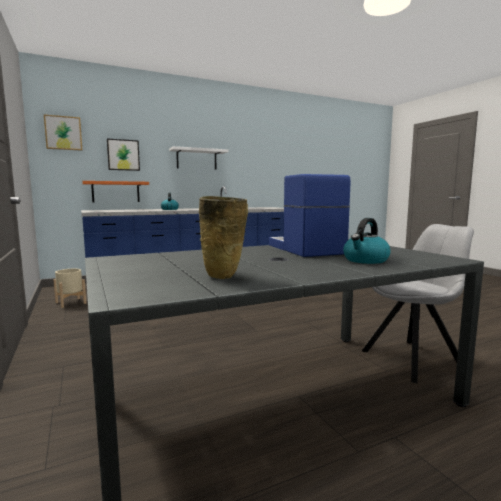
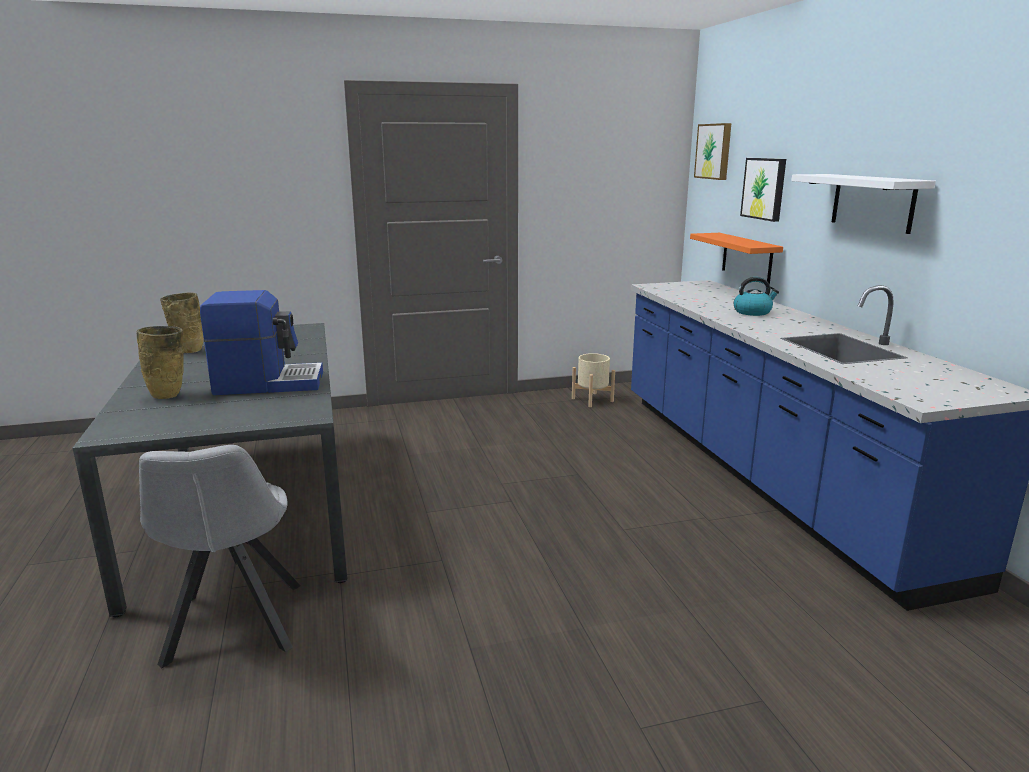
camera: 100 degrees right, 10 degrees up
kettle [343,218,391,264] -> beige vase [136,326,184,399]

